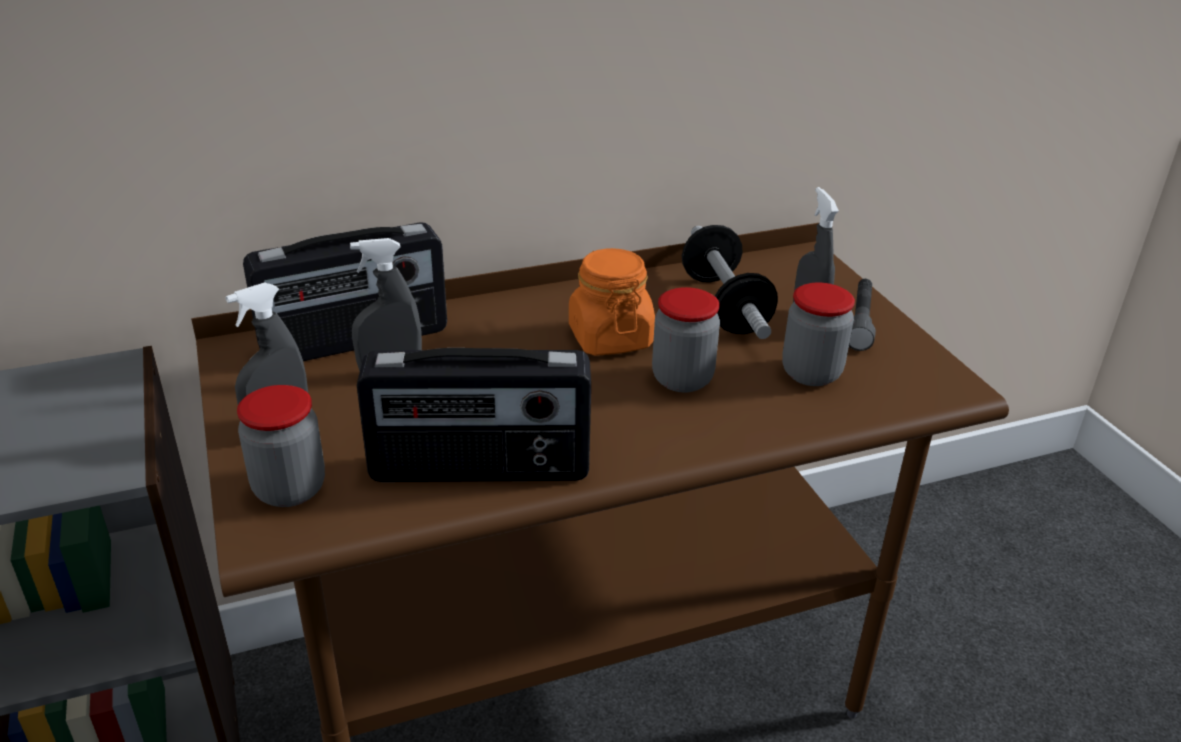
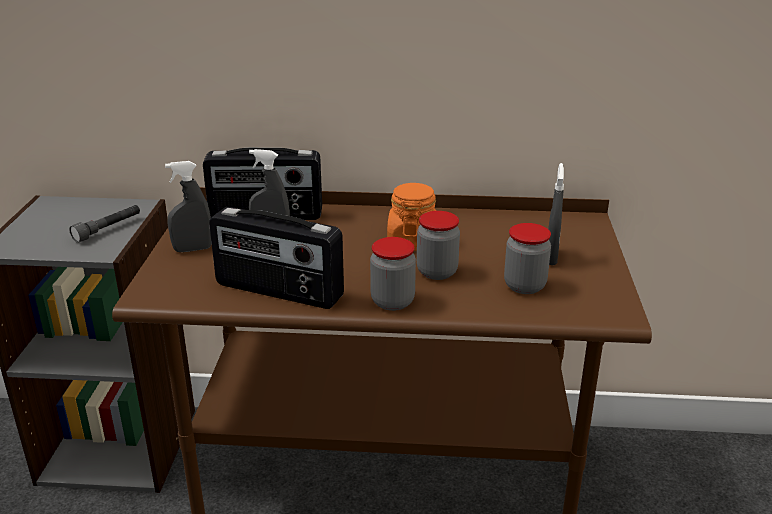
camera: 25 degrees right, 5 degrees down
jar [237,385,325,507] -> jar moved to [370,237,416,311]
dumbbell [682,225,778,339] -> none
grey flashlight [849,279,876,351] -> grey flashlight moved to [69,205,140,243]

